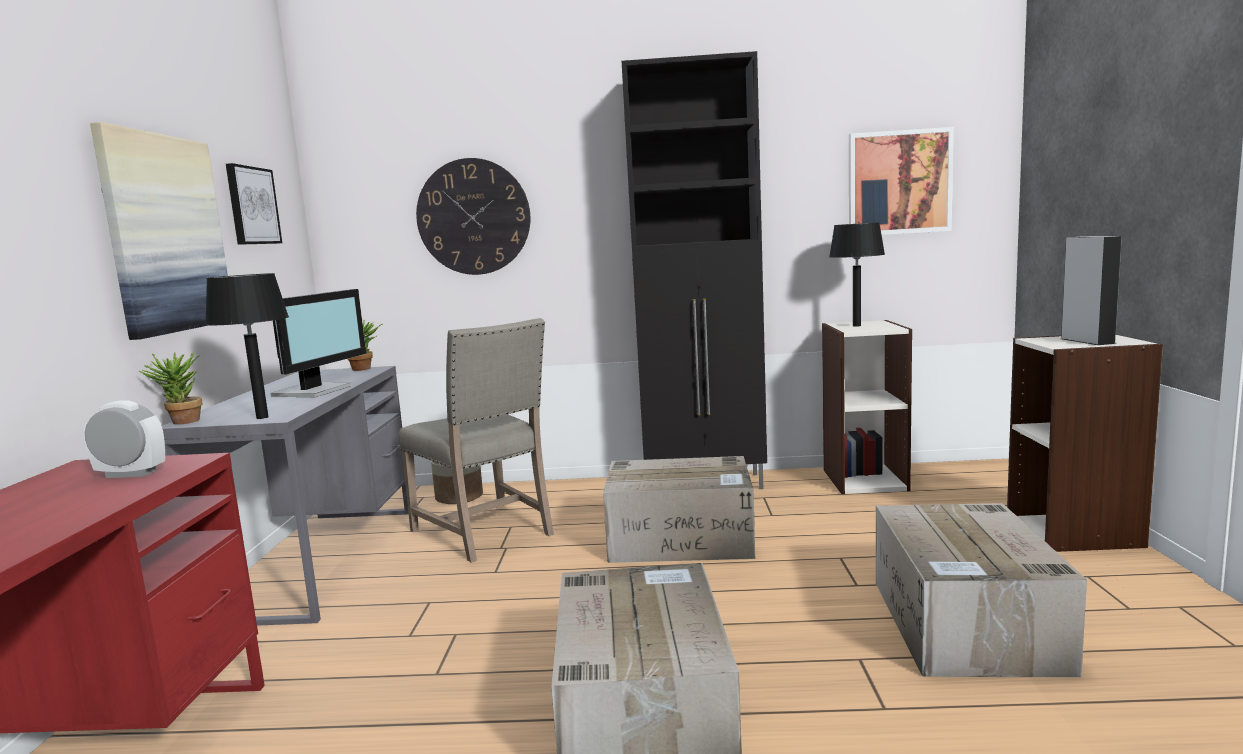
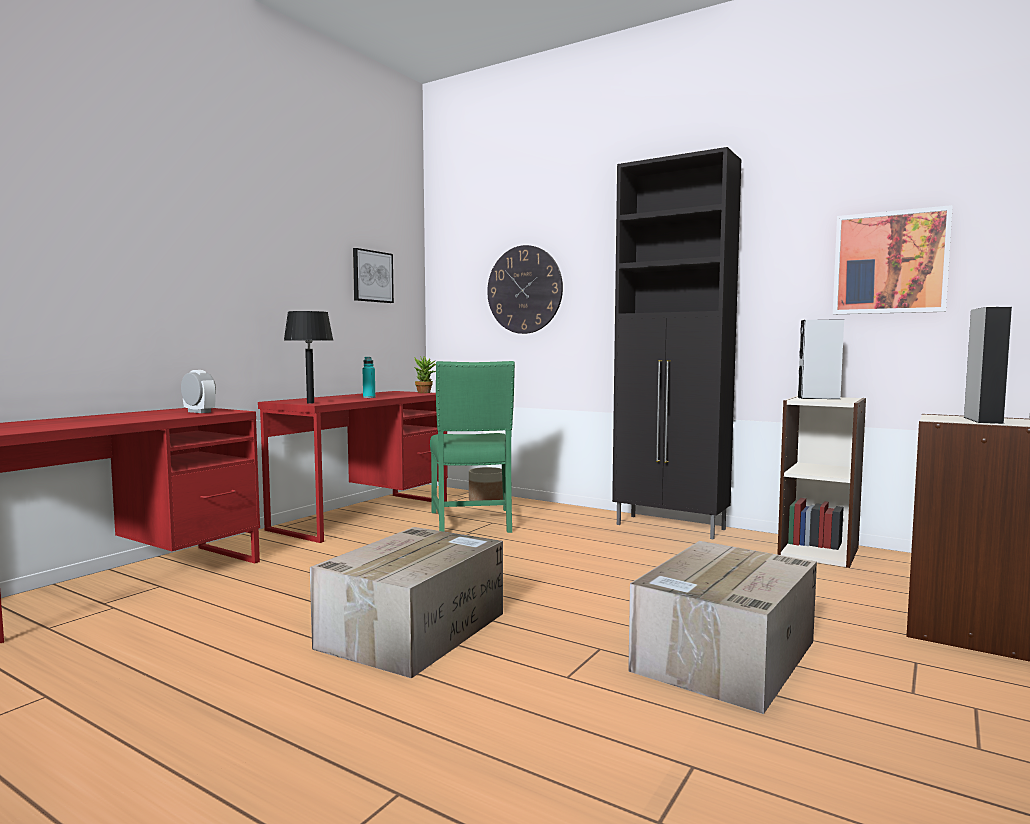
camera: 30 degrees right, 5 degrees down
picture [90,122,228,340] -> none
potted plant [139,351,202,425] -> none
grey desk [162,366,409,626] -> red desk [258,391,448,543]
monitor [271,289,366,397] -> turquoise bottle [363,357,375,398]
beige chair [399,318,554,563] -> green chair [430,361,515,533]
cardboard box [603,456,755,563] -> none
black table lamp [829,222,885,326] -> grey speaker [798,320,844,399]

